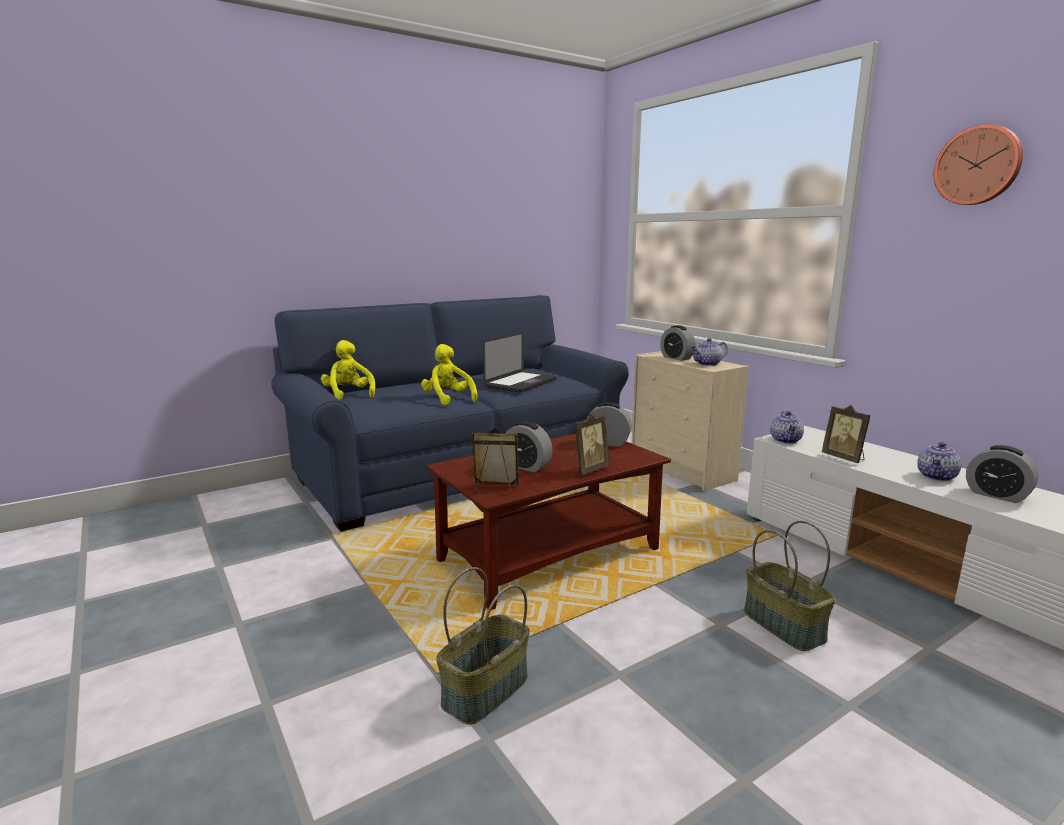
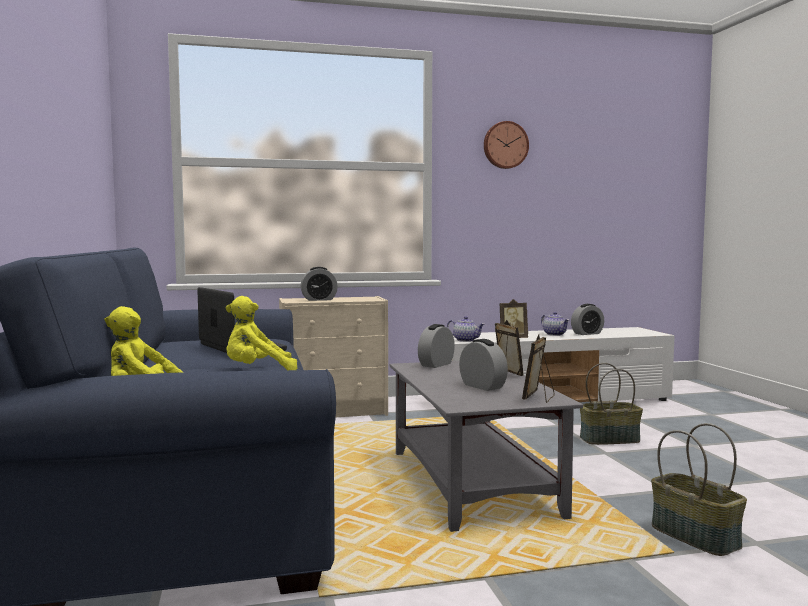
camera: 70 degrees left, 10 degrees down
brown coffee table [426,434,671,610] -> grey coffee table [390,361,583,532]
alarm clock [505,421,553,472] -> alarm clock turned 90 degrees counterclockwise [459,339,508,391]
teapot [690,338,728,366] -> none

